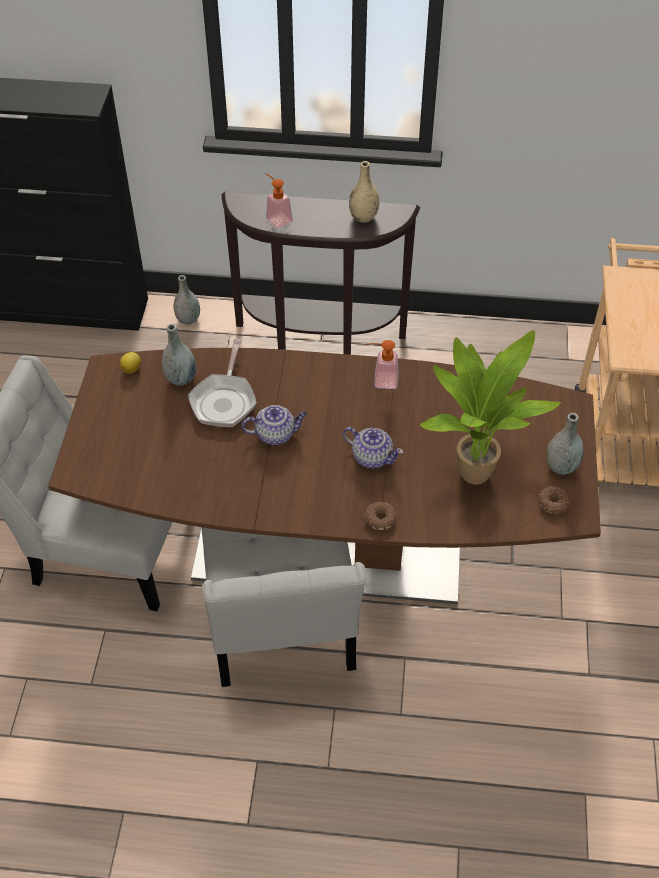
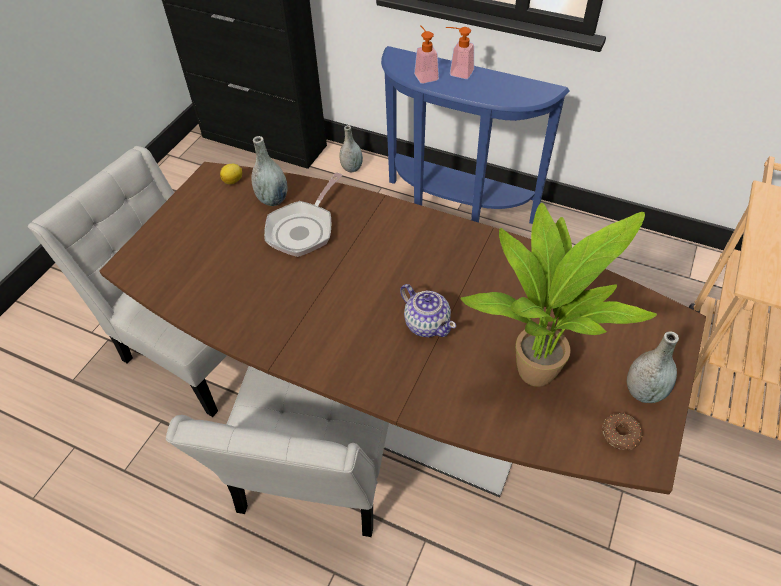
camera: 20 degrees right, 0 degrees up
brown console table [221,192,420,355] -> blue console table [381,46,570,224]
teapot [242,405,307,445] -> none
beige vase [349,161,379,223] -> none
donut [364,502,396,530] -> none
soap dispenser [365,340,399,389] -> soap dispenser moved to [446,27,474,79]

